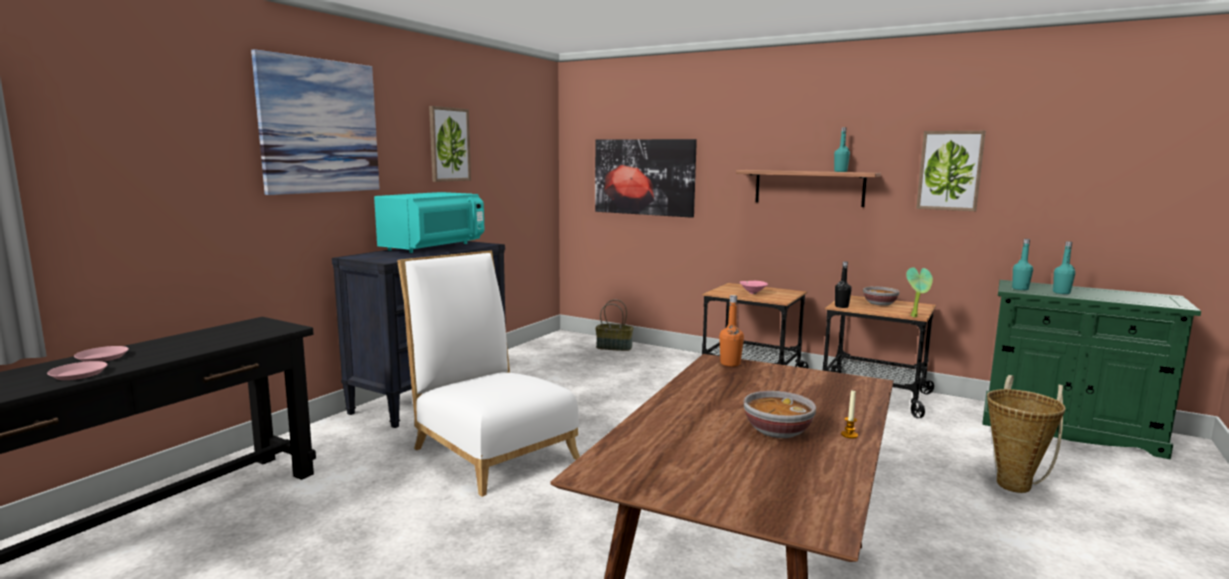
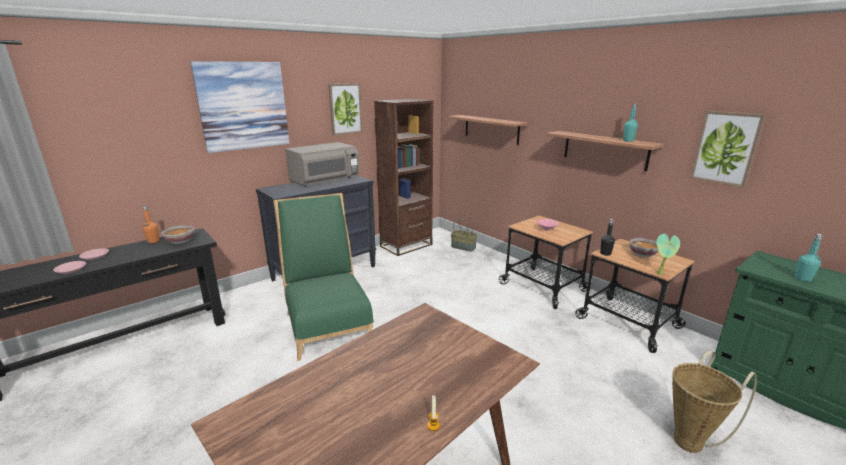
camera: 20 degrees right, 10 degrees up
turquoise microwave [374,192,484,253] -> grey microwave [285,142,359,187]
white chair [397,250,580,497] -> green chair [273,193,374,361]
picture [595,139,697,218] -> shelf [449,115,527,145]
orange bottle [719,295,744,367] -> orange bottle moved to [142,205,160,243]
bowl [744,391,816,438] -> bowl moved to [162,225,194,244]
turquoise bottle [1012,239,1033,290] -> none
none -> brown bookcase [374,99,433,256]

